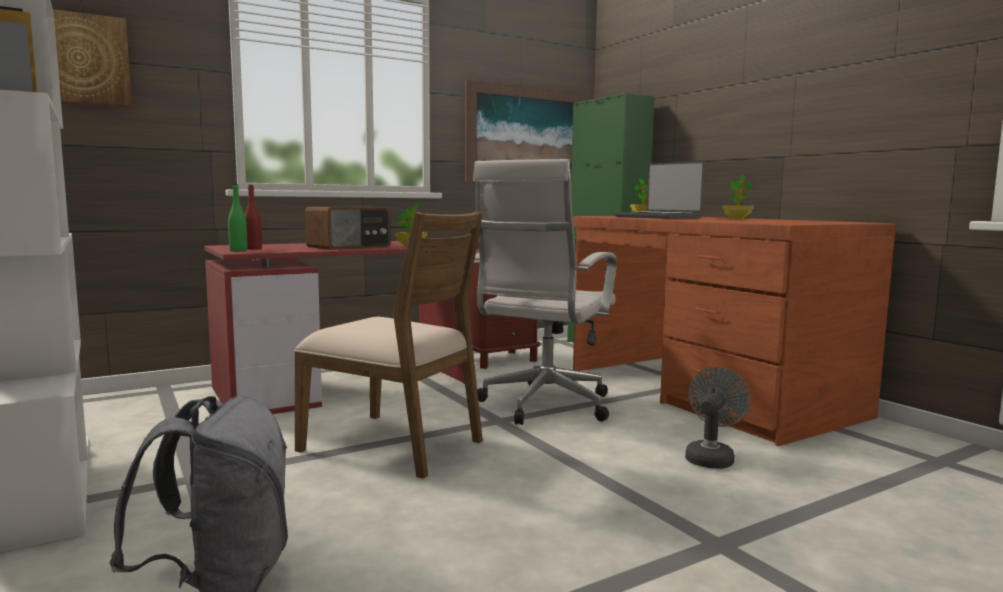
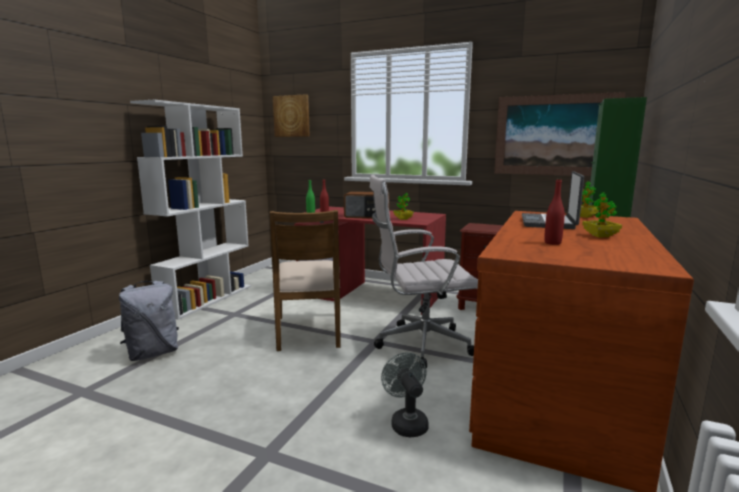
camera: 55 degrees right, 5 degrees up
grey fan [685,367,751,469] -> grey fan turned 105 degrees counterclockwise [381,352,429,438]
none -> red bottle [544,178,565,245]

